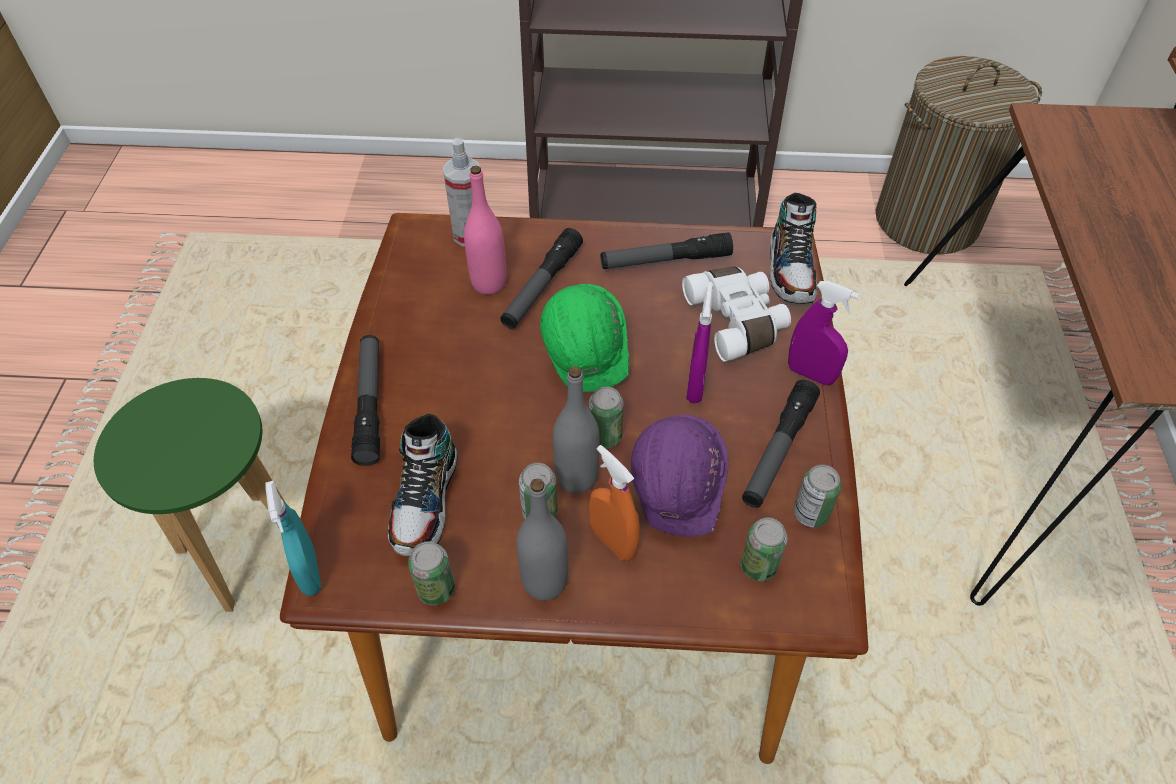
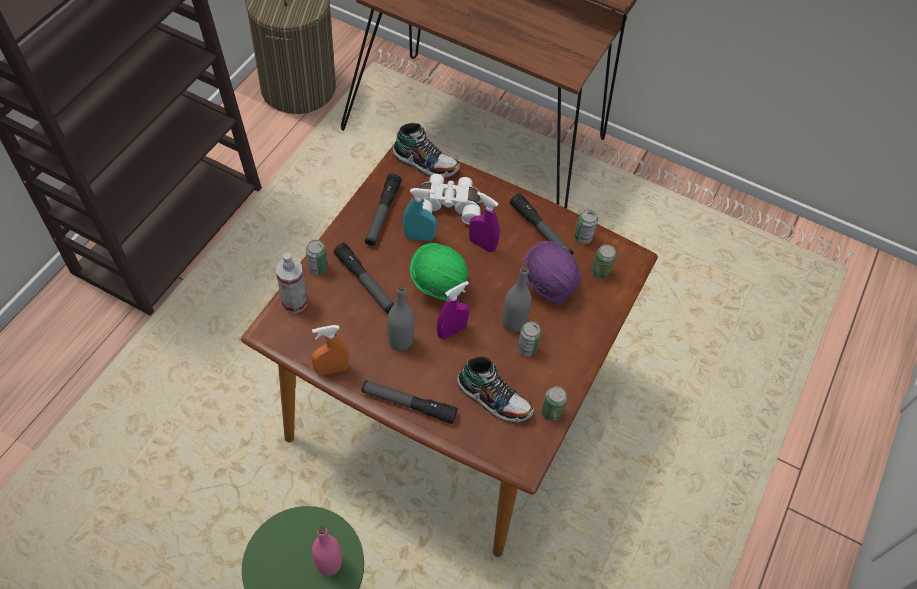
camera: 70 degrees left, 5 degrees up
turquoise spray bottle [266,481,321,596] -> turquoise spray bottle moved to [403,188,437,241]
pink bottle [464,166,507,295] -> pink bottle moved to [312,526,342,576]
grey bottle [517,478,568,601] -> grey bottle moved to [387,284,414,351]
can [588,386,624,448] -> can moved to [306,240,328,275]
orange spray bottle [589,445,640,561] -> orange spray bottle moved to [312,325,349,375]
purple spray bottle [788,281,860,385] -> purple spray bottle moved to [437,281,469,339]

